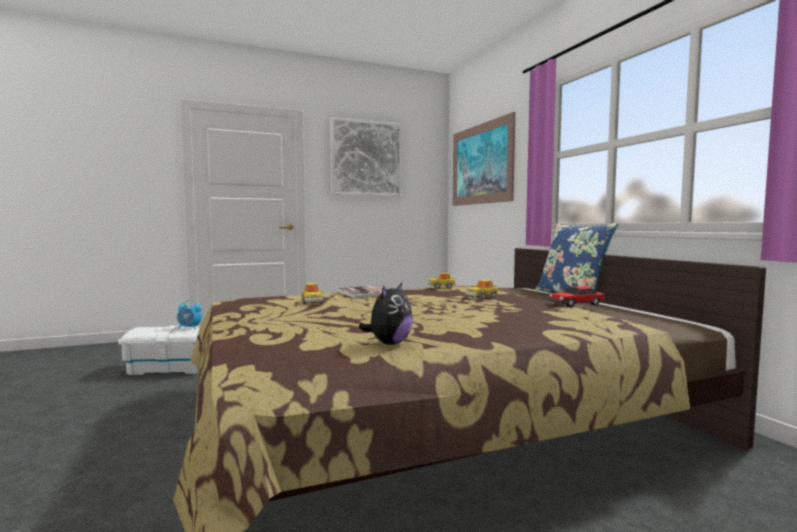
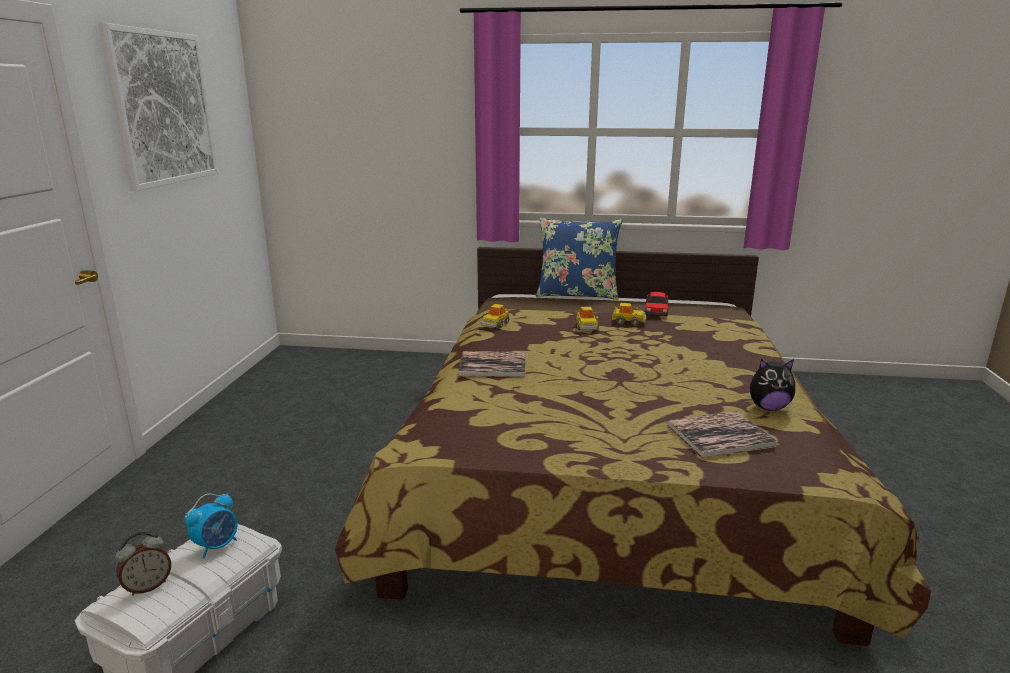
camera: 60 degrees left, 15 degrees up
toy car [301,283,324,304] -> toy car moved to [612,303,646,326]
plush toy [358,283,413,345] -> plush toy turned 120 degrees clockwise [750,359,795,411]
picture [453,112,515,206] -> none
none -> alarm clock [115,532,171,596]
none -> book [666,411,778,458]

